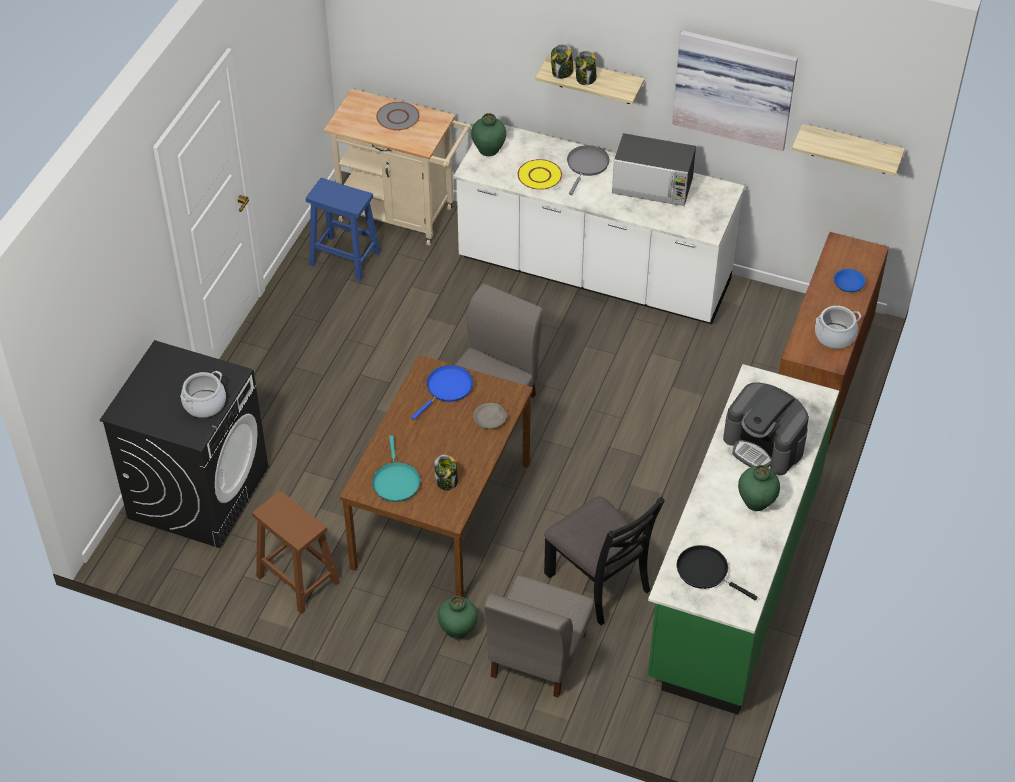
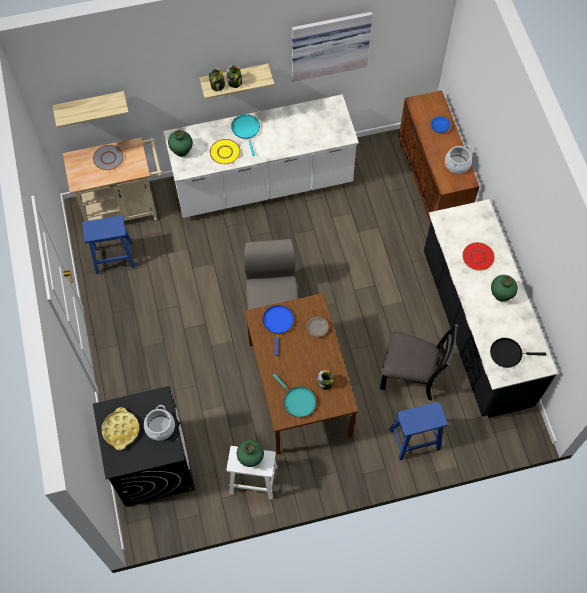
camera: 35 degrees left, 15 degrees up
brown stool [252,491,340,614] -> white stool [226,446,278,500]
green vase [438,596,478,639] -> green vase moved to [237,439,264,467]
grey chair [484,575,595,698] -> blue stool [389,402,448,460]
grey frying pan [567,145,610,195] -> turquoise frying pan [231,114,260,156]
microwave [612,133,696,206] -> none
green counter [648,364,839,715] -> black counter [424,199,558,418]
coffee machine [723,382,809,475] -> red plate [462,242,495,271]
shelf [792,124,905,176] -> shelf moved to [52,91,129,128]
none -> yellow tray [102,407,139,450]

